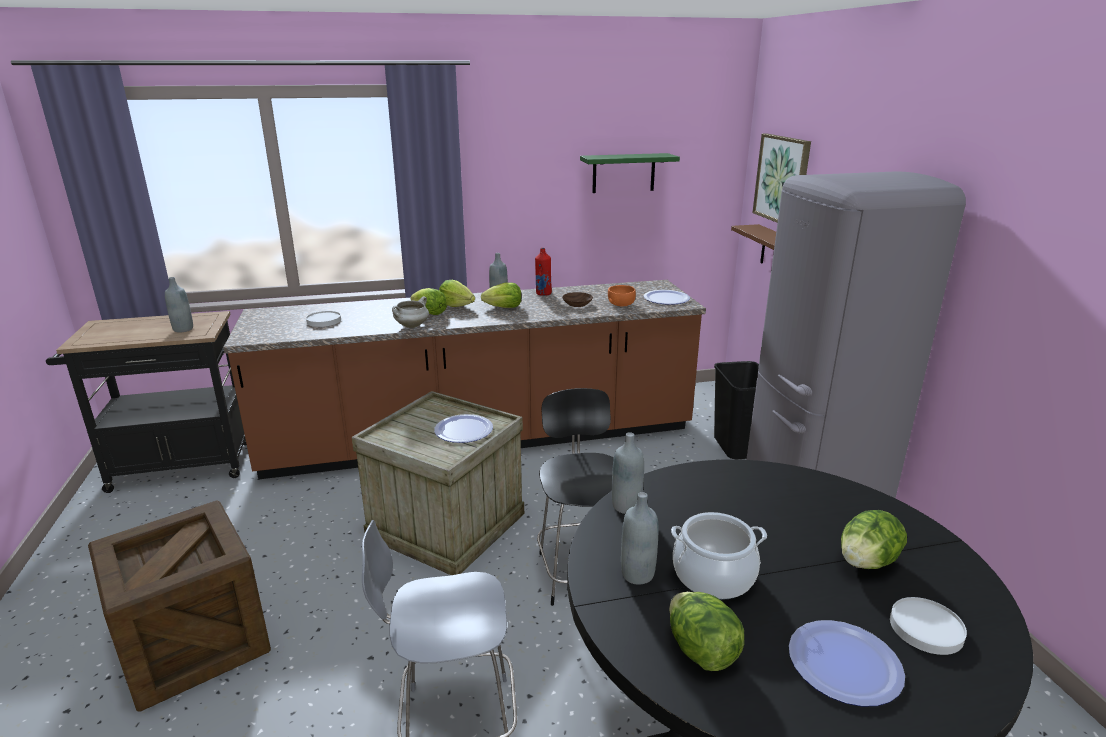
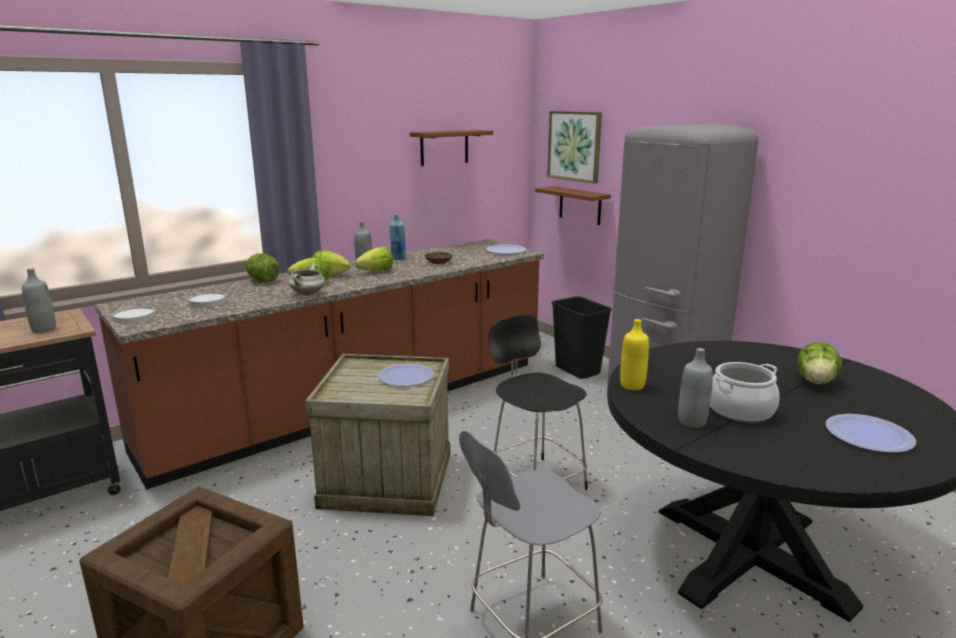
camera: 25 degrees left, 5 degrees down
red bottle [535,248,552,296] -> blue bottle [389,215,406,260]
green shelf [580,153,680,193] -> brown shelf [410,130,493,166]
orange bowl [608,285,636,307] -> none
grey bottle [612,432,644,514] -> yellow bottle [620,319,649,390]
lettuce [669,592,745,671] -> lettuce moved to [246,253,280,282]
white plate [890,597,967,655] -> white plate moved to [112,306,156,324]

